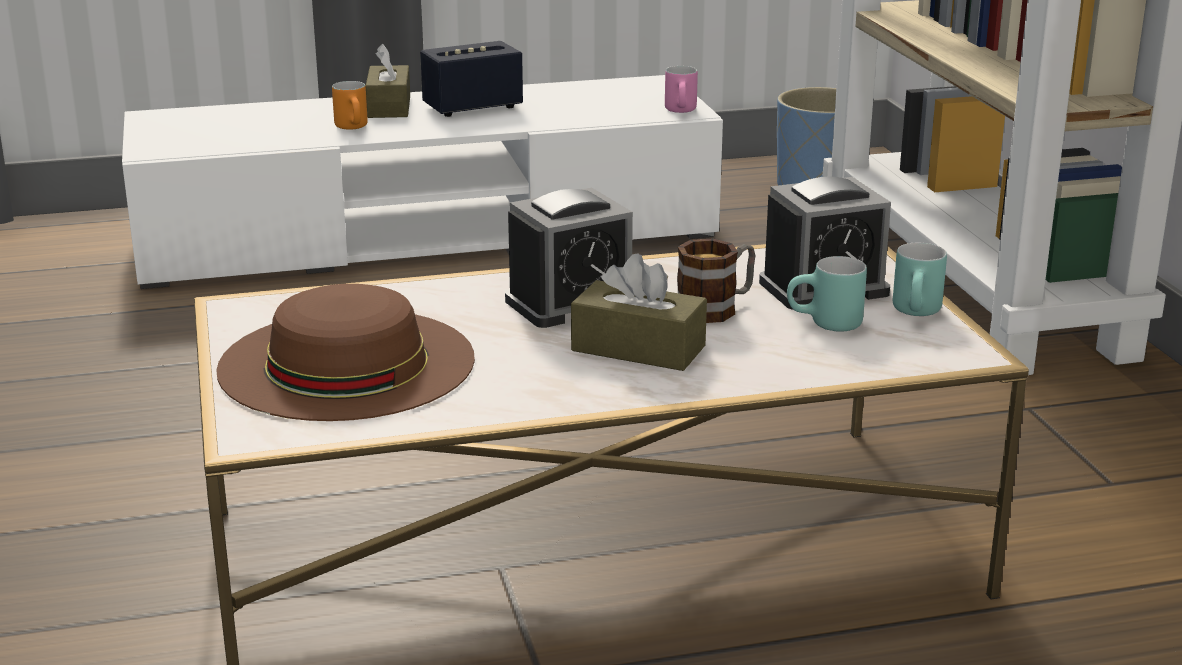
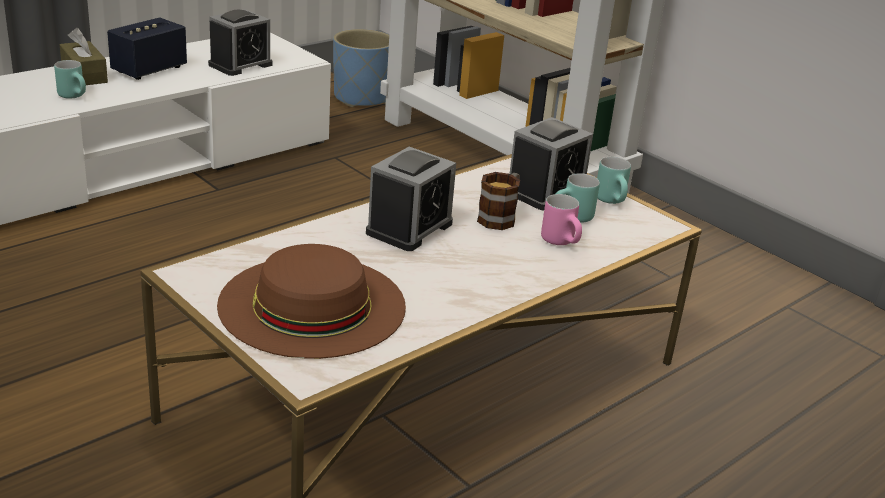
camera: 30 degrees left, 5 degrees up
orange mug [332,81,368,130] -> turquoise mug [54,60,86,98]
brown tissue box [571,254,707,371] -> none
pink mug [665,66,698,113] -> pink mug moved to [541,194,582,245]
none -> alarm clock [208,9,273,76]

